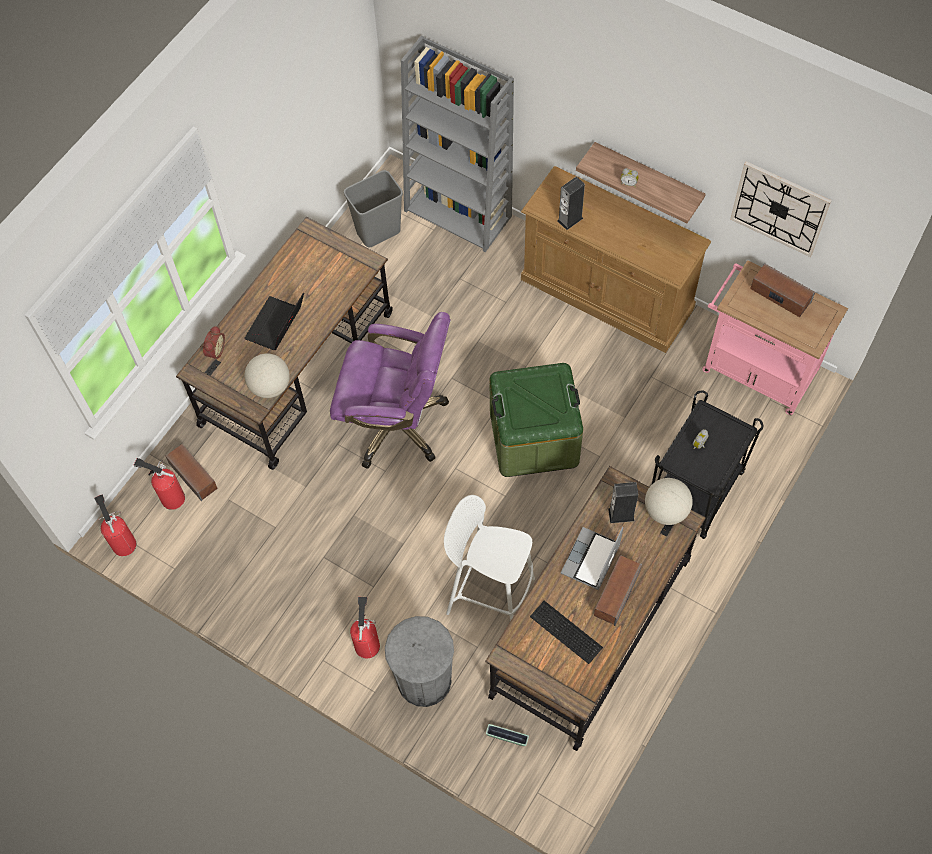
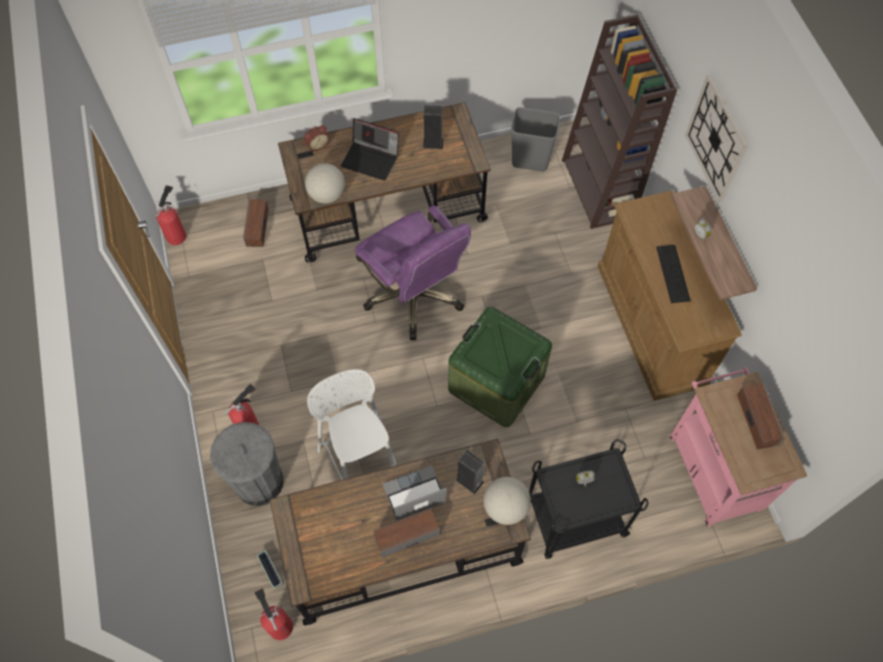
camera: 40 degrees right, 0 degrees up
fire extinguisher [133,458,185,510] -> fire extinguisher moved to [254,588,293,640]
laptop [244,292,304,350] -> laptop turned 135 degrees counterclockwise [341,118,399,181]
grey bookcase [401,36,514,252] -> brown bookcase [562,14,677,229]
keyboard [530,601,603,664] -> keyboard moved to [656,245,691,303]
speaker [557,177,585,230] -> speaker moved to [423,106,443,149]
wall clock [730,161,832,257] -> wall clock moved to [685,75,749,202]

